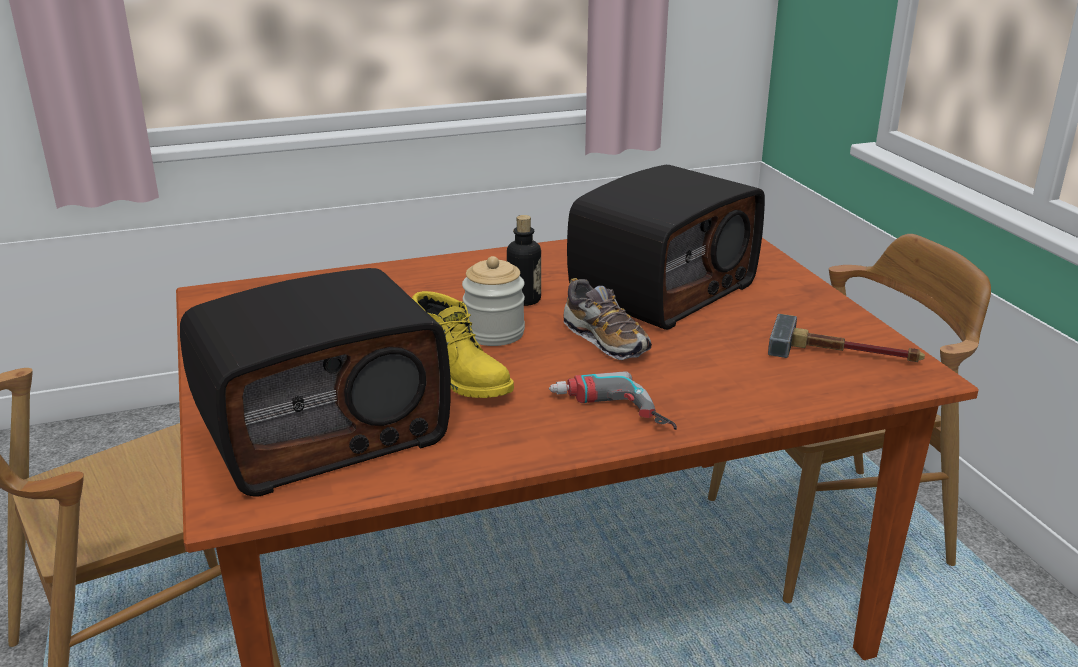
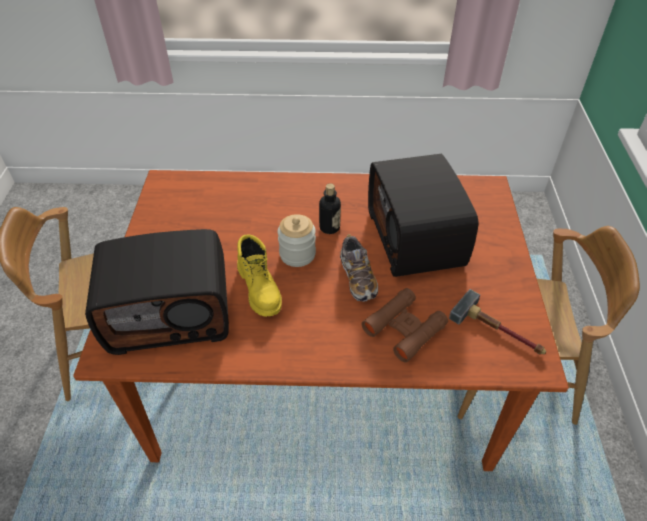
camera: 20 degrees right, 20 degrees up
power drill [549,371,677,430] -> none
radio [567,165,765,330] -> radio turned 105 degrees clockwise [368,154,479,277]
none -> brown binoculars [362,288,448,363]

